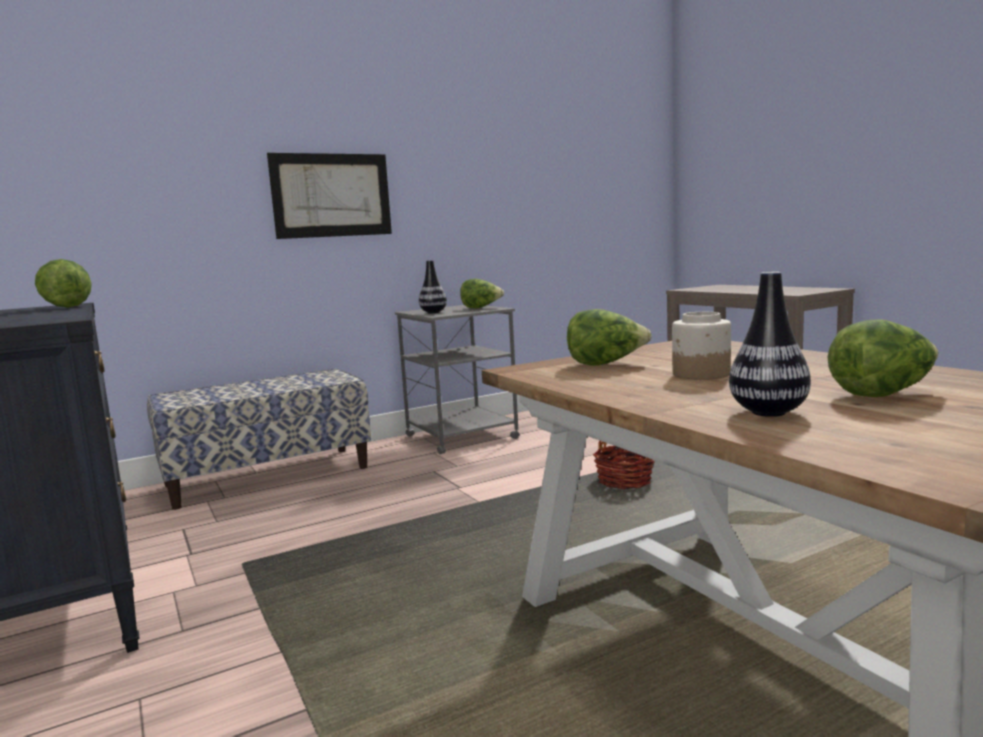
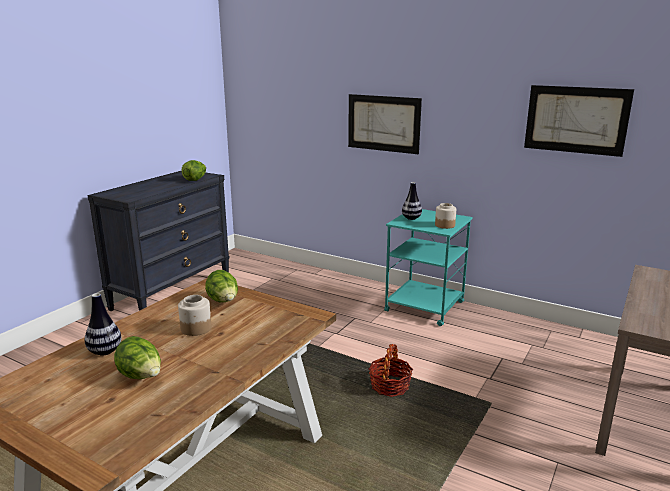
camera: 60 degrees right, 10 degrees up
bench [147,369,371,510] -> none
grey cart [395,305,520,454] -> turquoise cart [384,209,473,326]
lettuce [460,279,504,308] -> jar [435,203,456,229]
none -> picture [524,85,634,157]

